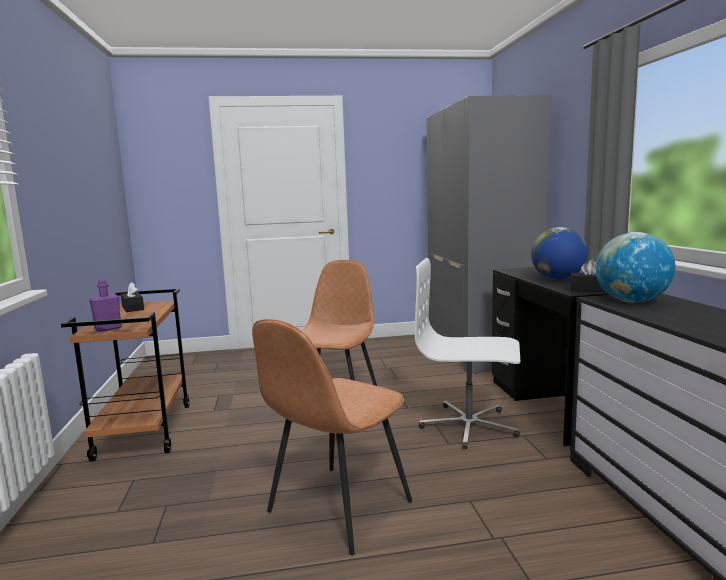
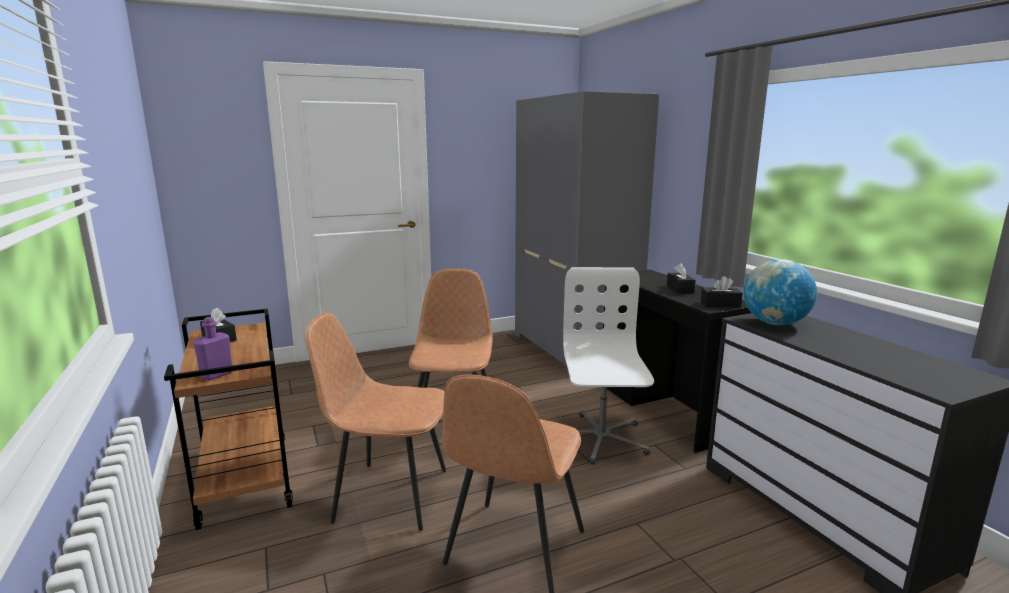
camera: 15 degrees left, 5 degrees up
white office chair [415,258,520,449] -> white office chair turned 90 degrees clockwise [563,267,654,465]
globe [531,227,588,280] -> black tissue box [667,263,696,294]
none -> brown chair [305,312,446,531]

